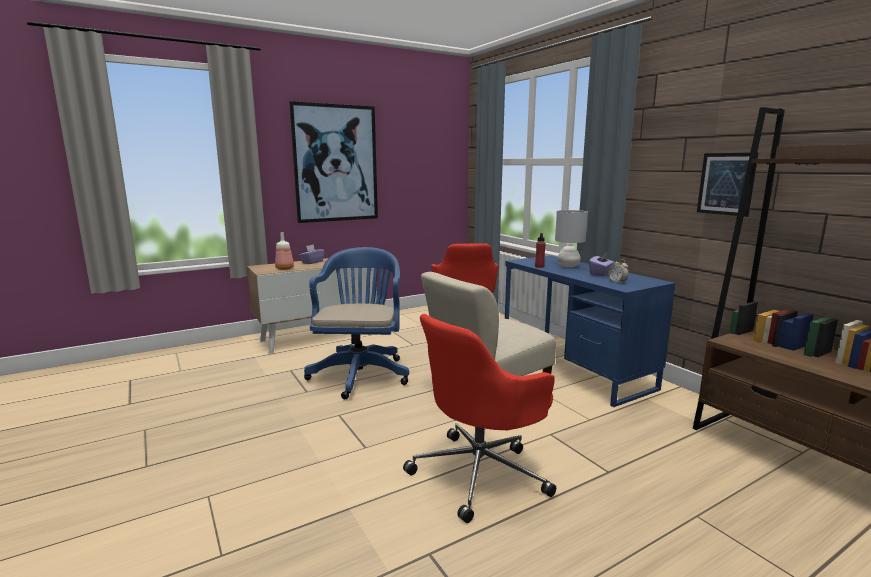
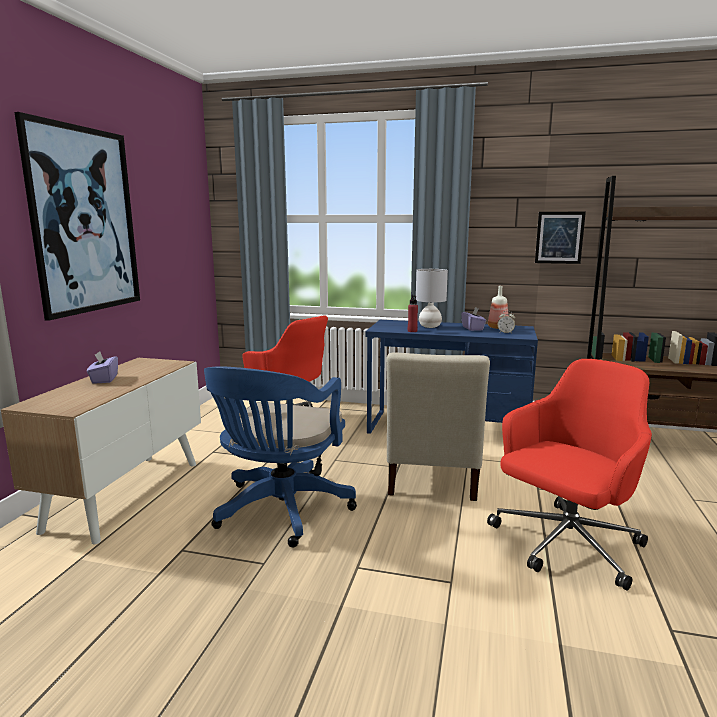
camera: 45 degrees left, 0 degrees up
bottle [275,232,294,270] -> bottle moved to [488,286,508,329]
blue office chair [304,247,409,399] -> blue office chair turned 120 degrees counterclockwise [204,366,357,547]
red office chair [403,314,556,523] -> red office chair turned 135 degrees counterclockwise [487,359,652,591]

